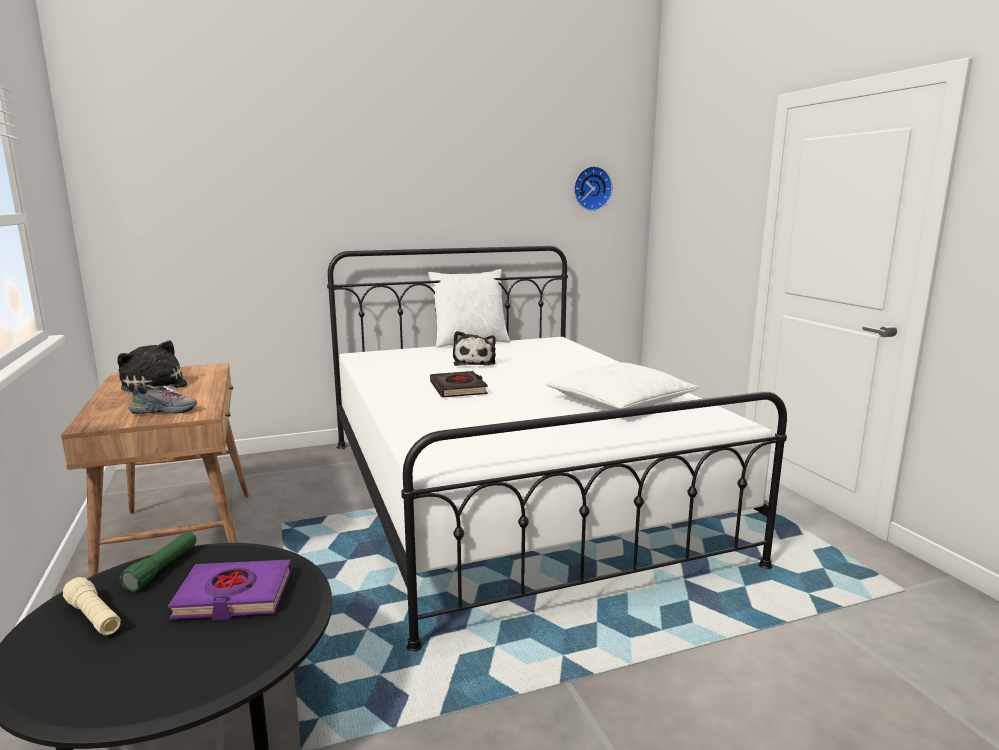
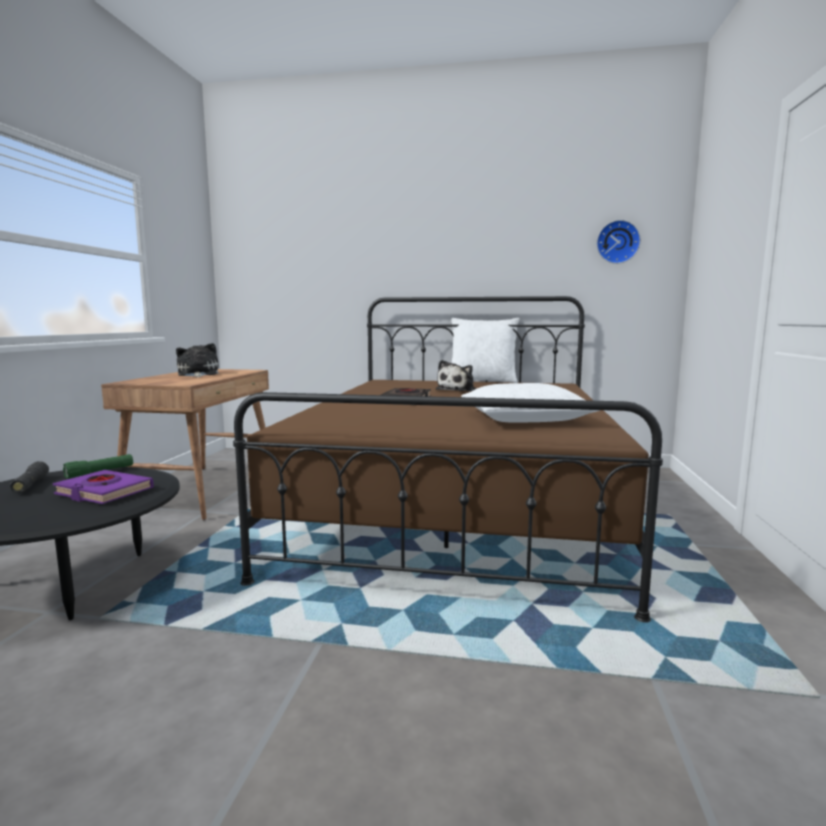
camera: 30 degrees right, 5 degrees down
beige flashlight [63,577,121,635] -> black flashlight [10,461,49,493]
shoe [128,384,197,414] -> none
white bed [327,246,787,652] -> brown bed [233,296,663,623]

